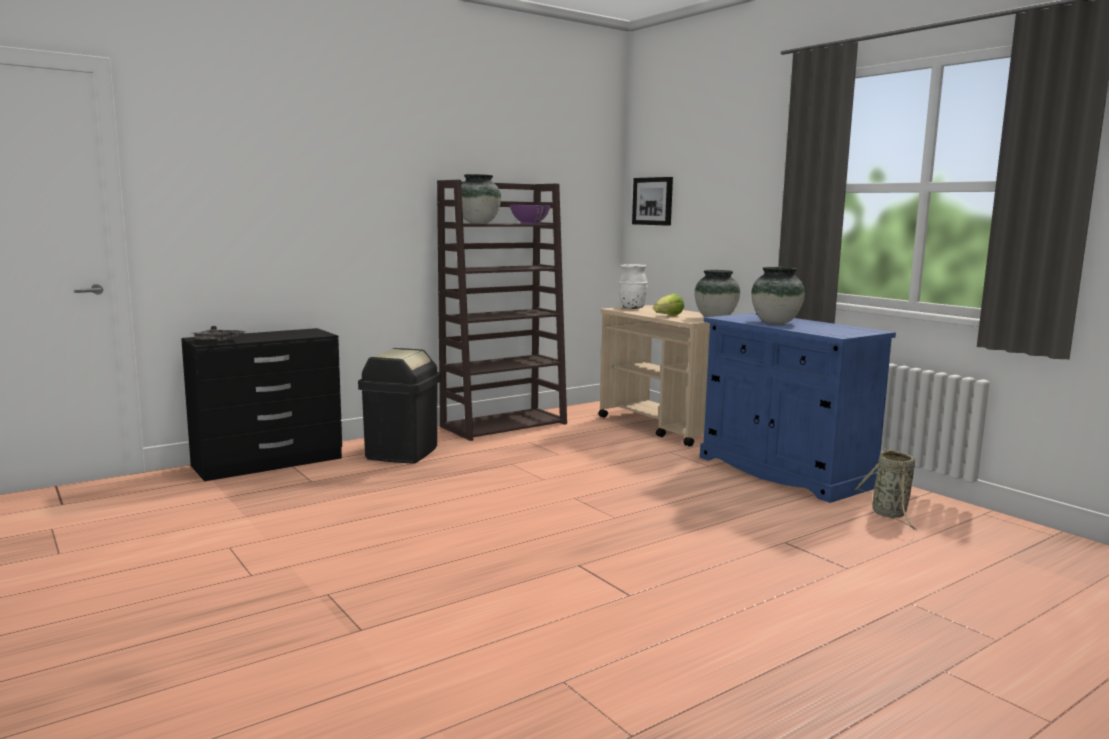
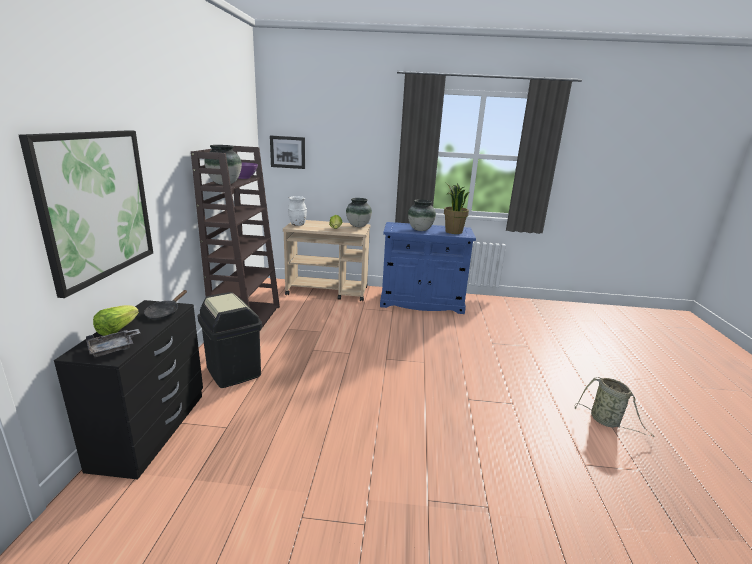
camera: 50 degrees left, 10 degrees up
basket [855,448,917,530] -> basket moved to [575,377,655,437]
none -> picture [19,130,153,298]
none -> lettuce [93,305,139,336]
none -> black frying pan [144,290,187,320]
none -> potted plant [444,182,470,234]

